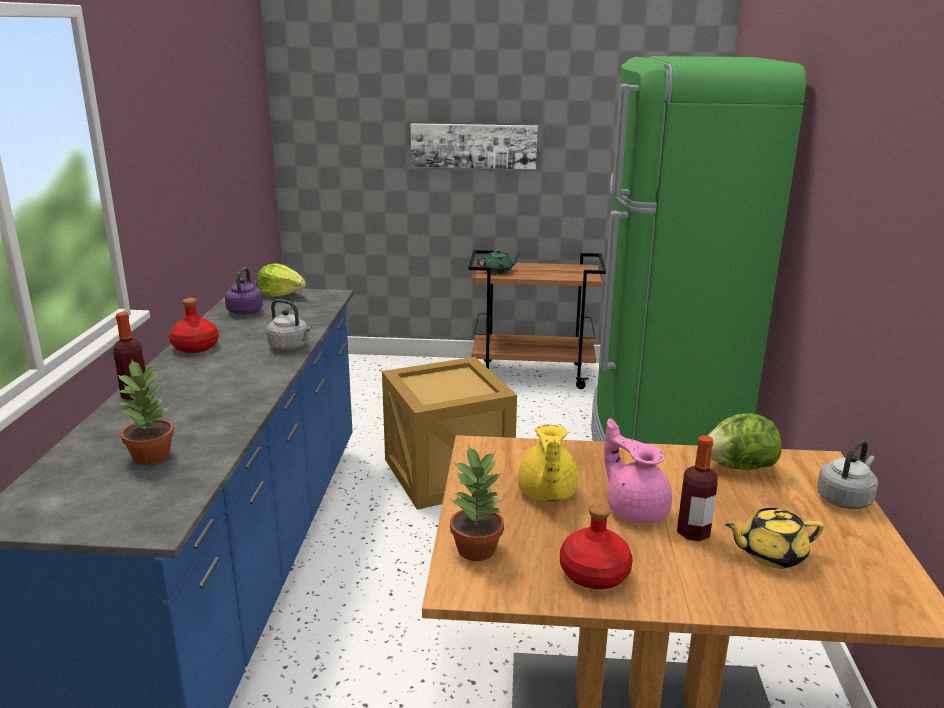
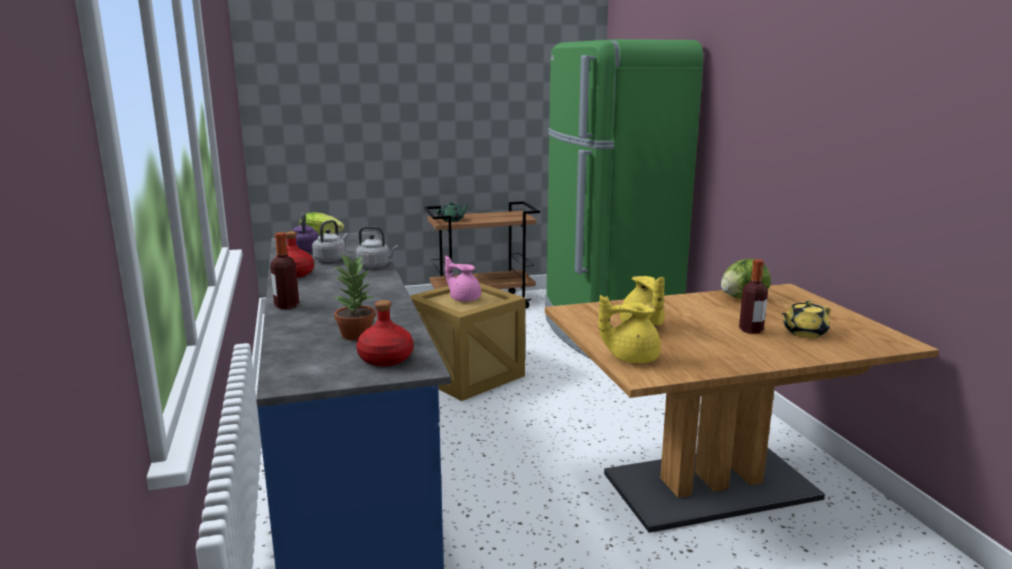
camera: 20 degrees left, 5 degrees down
picture [411,123,538,169] -> none
potted plant [450,446,504,561] -> yellow teapot [599,295,661,363]
red bottle [560,503,633,589] -> red bottle moved to [357,300,413,366]
pink teapot [604,419,672,523] -> pink teapot moved to [445,256,481,302]
grey kettle [817,440,878,509] -> grey kettle moved to [312,220,348,262]

